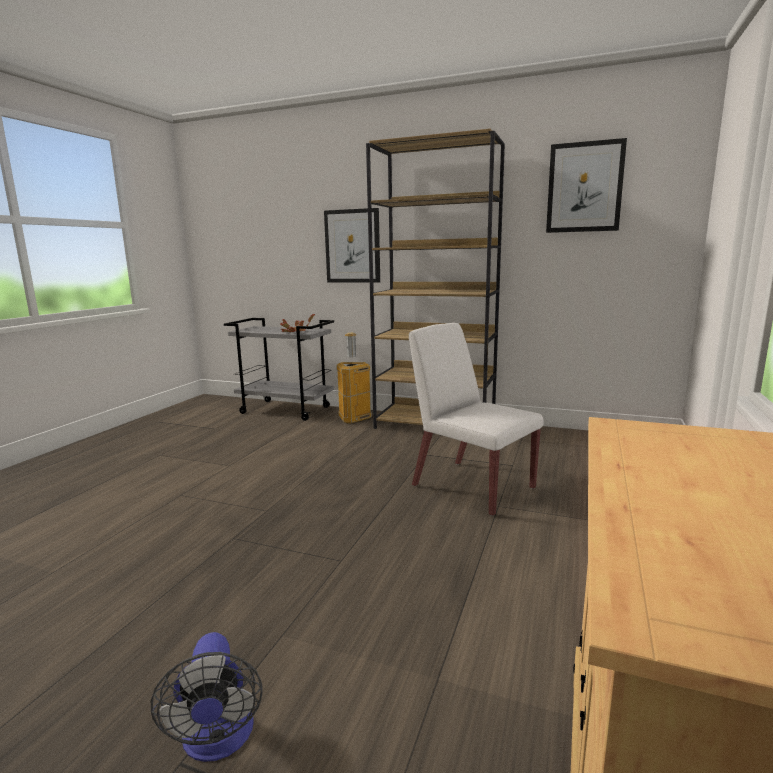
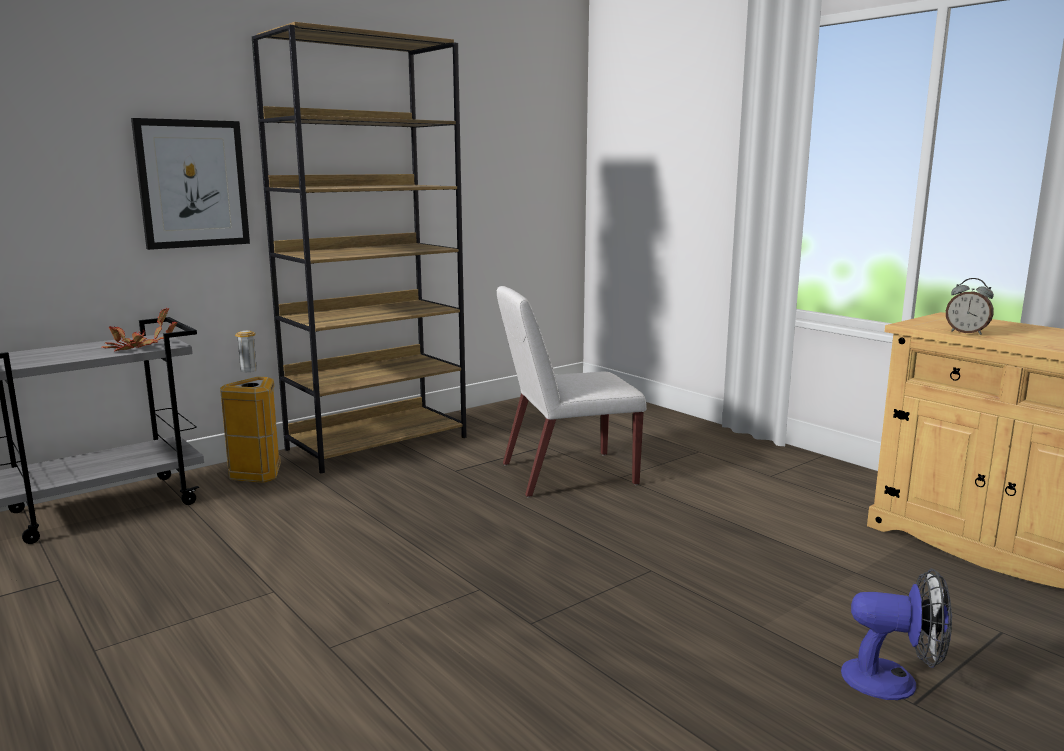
camera: 60 degrees left, 0 degrees up
picture [546,138,627,233] -> none
none -> alarm clock [946,278,994,335]

